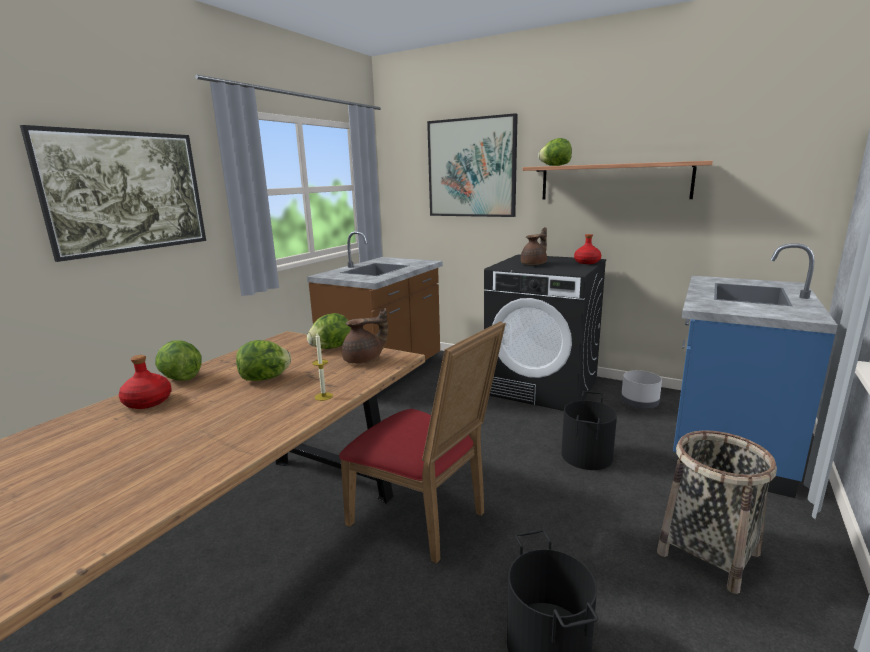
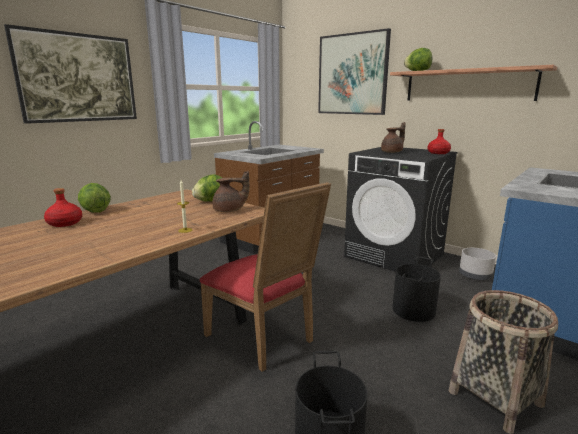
camera: 10 degrees right, 0 degrees up
lettuce [236,340,291,381] -> none

